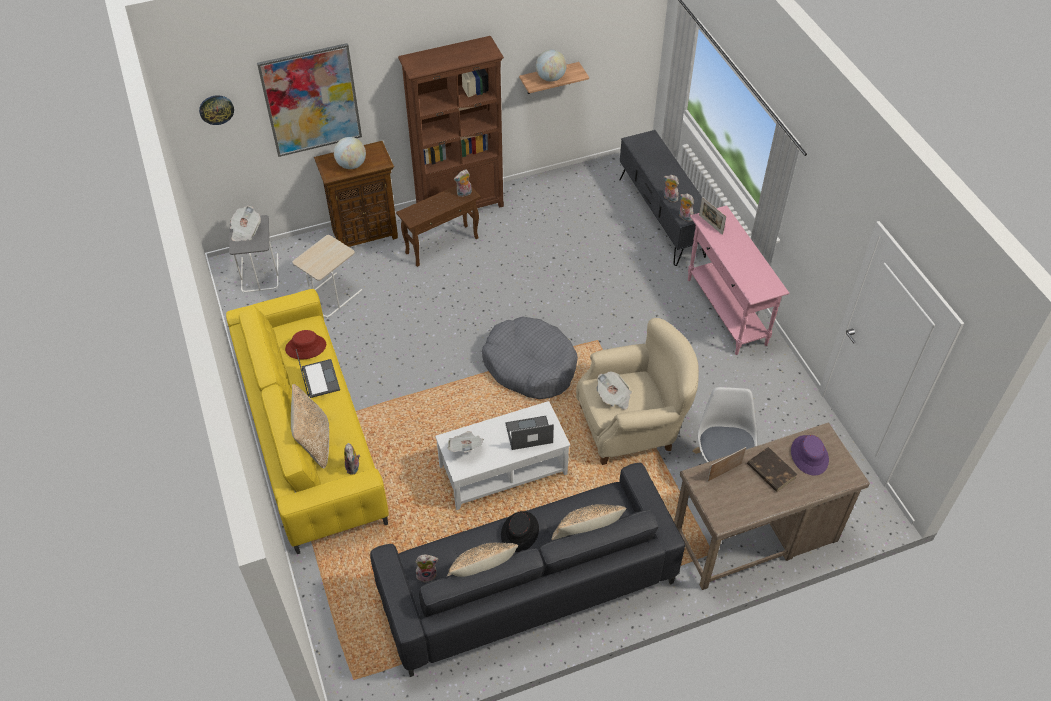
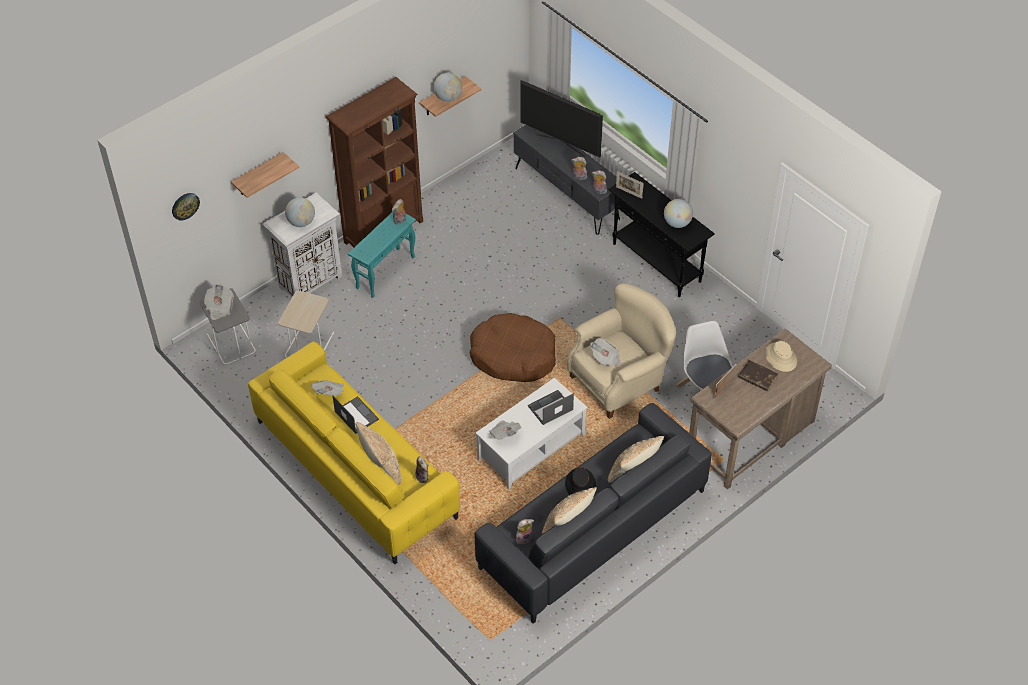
camera: 20 degrees left, 0 degrees up
picture [257,43,362,157] -> shelf [231,152,299,198]
red hat [285,330,326,359] -> newspaper [311,380,344,396]
brown cabinet [314,141,398,247] -> white cabinet [262,193,342,297]
brown side table [396,185,481,267] -> turquoise side table [348,212,416,298]
grey dog bed [482,317,578,399] -> brown dog bed [469,313,556,382]
pink console table [688,205,789,355] -> black console table [608,172,715,297]
purple hat [791,435,829,475] -> beige hat [765,341,797,372]
none -> television [520,80,603,158]
none -> globe [664,199,693,228]

